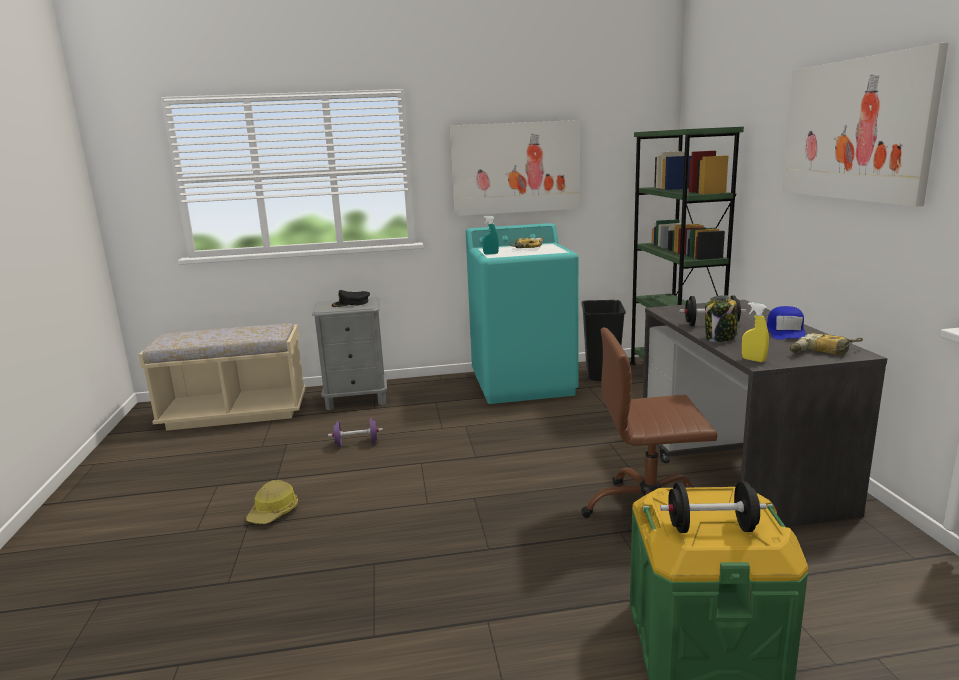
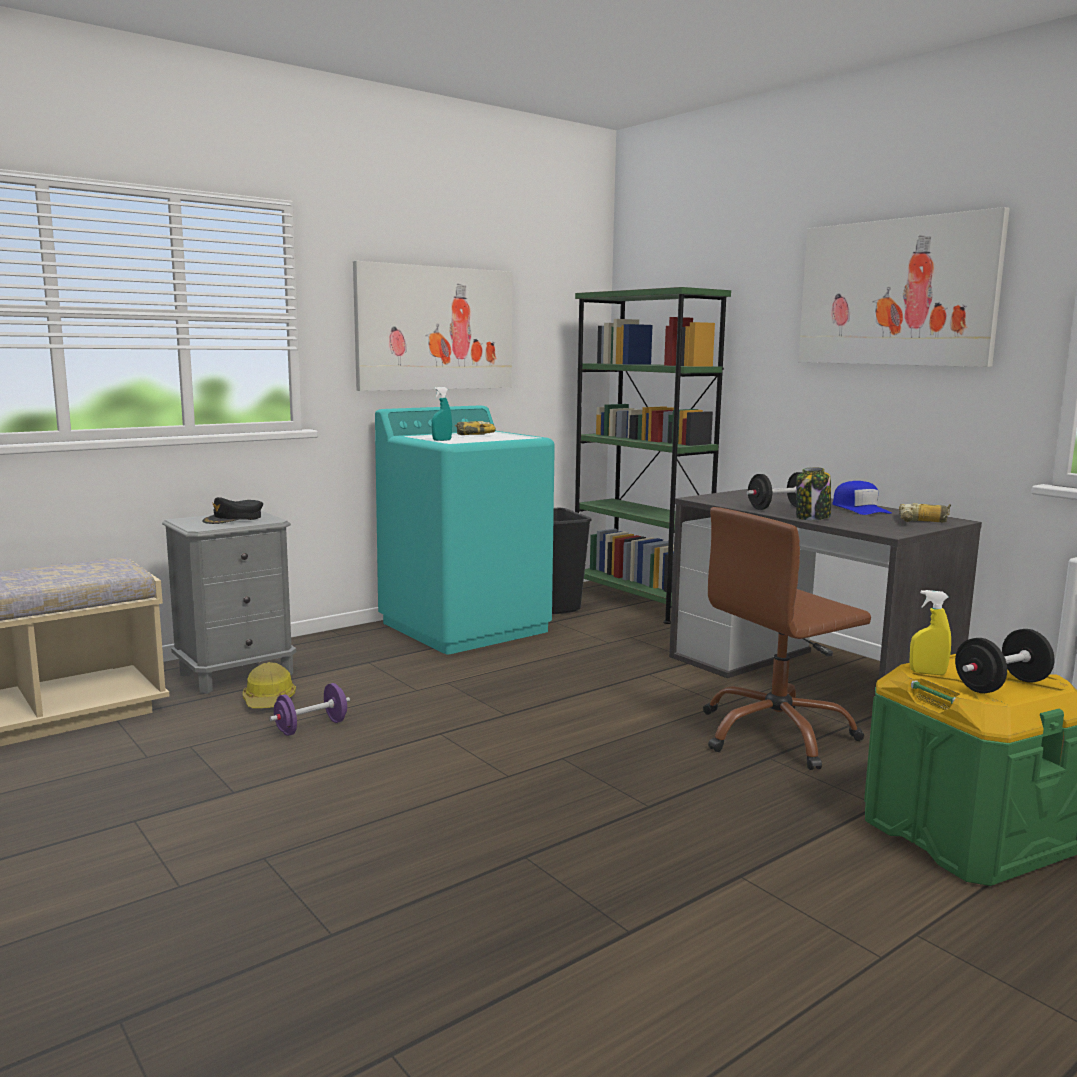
camera: 30 degrees left, 5 degrees down
hard hat [246,480,298,524] -> hard hat moved to [243,662,296,708]
yellow spray bottle [742,302,769,362] -> yellow spray bottle moved to [910,590,951,675]

